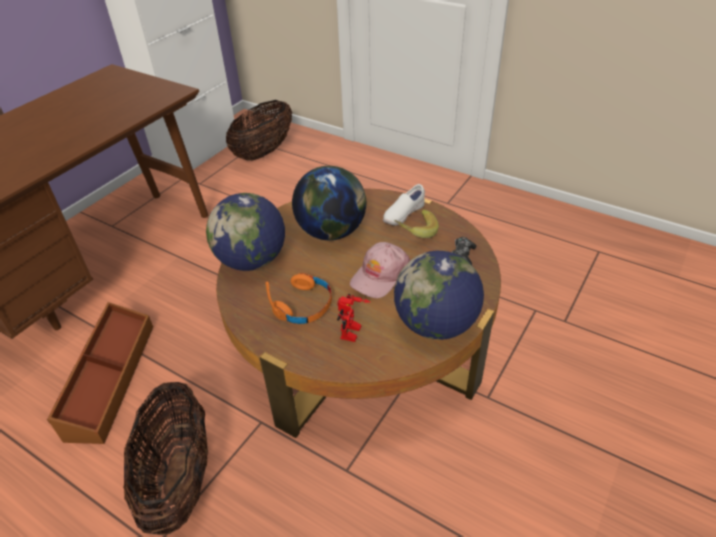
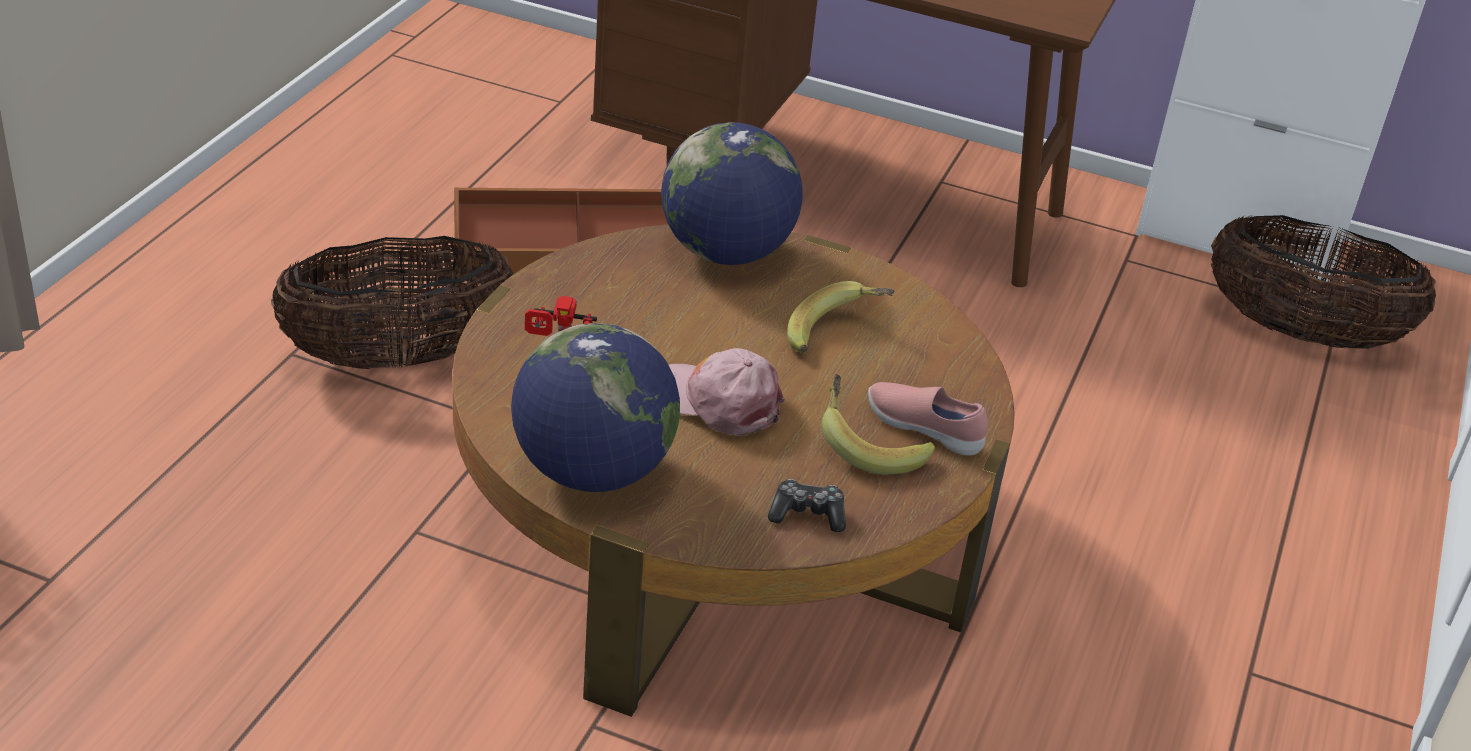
camera: 75 degrees right, 5 degrees down
orange headphones [266,273,332,324] -> none
globe [292,166,366,240] -> banana [787,281,894,353]
white shoe [383,184,425,225] -> pink shoe [868,382,988,456]

